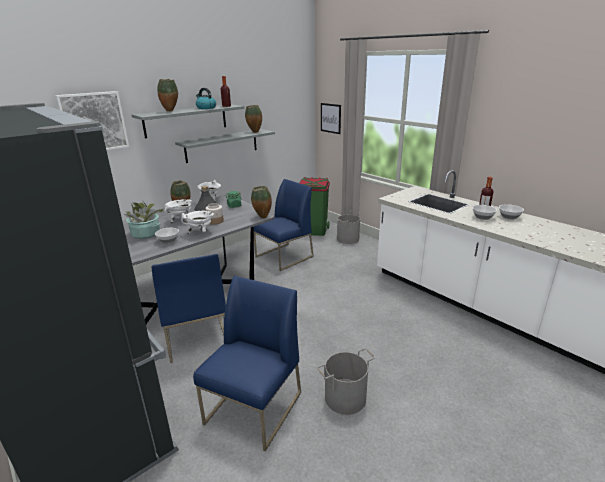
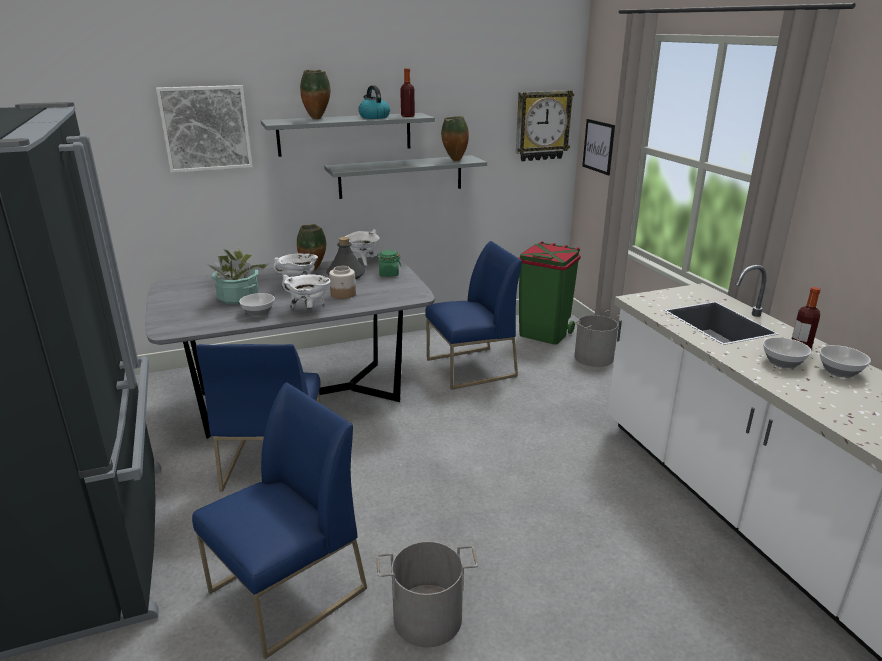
camera: 20 degrees right, 0 degrees up
vase [251,186,272,218] -> none
none -> wall clock [516,90,574,161]

